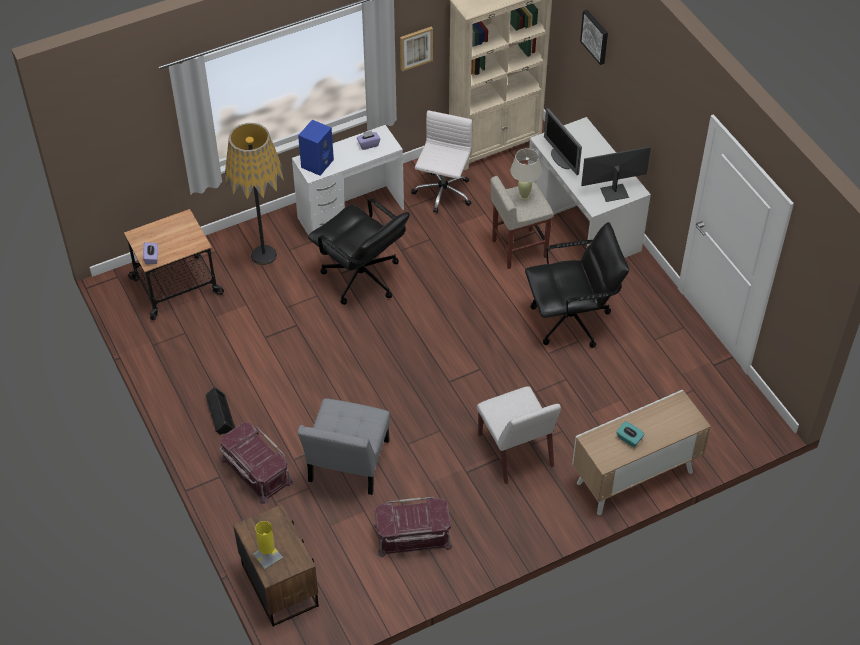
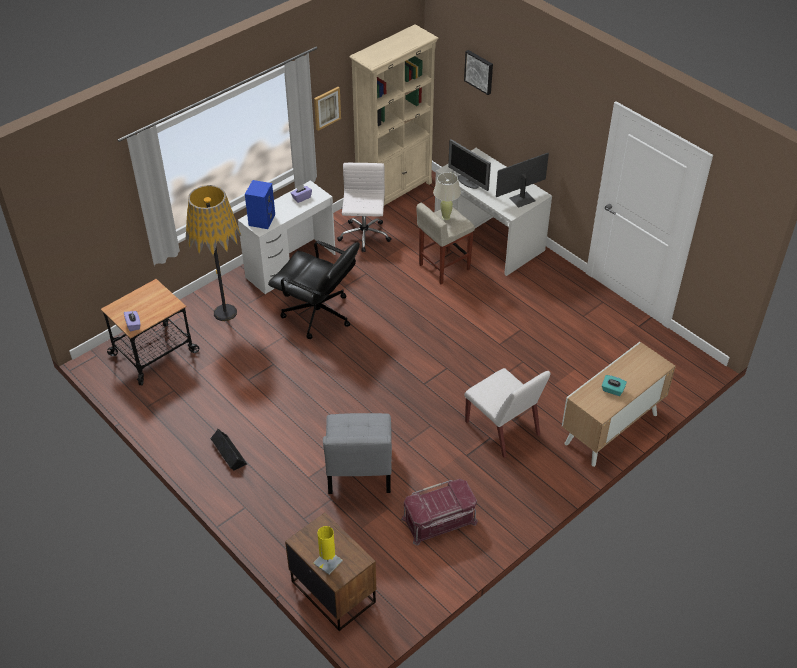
camera: 15 degrees left, 5 degrees down
red storage box [220,423,293,504] -> none
black office chair [525,222,629,348] -> none

